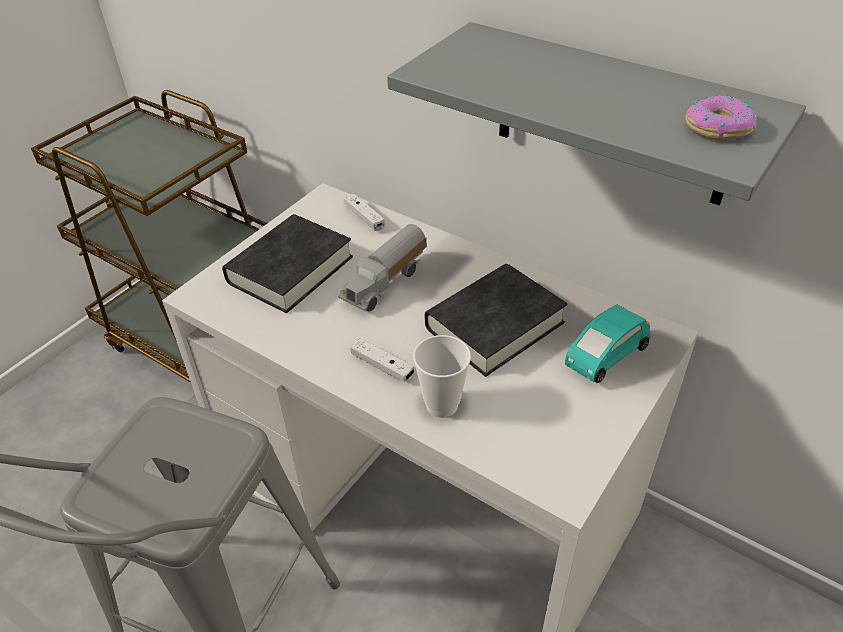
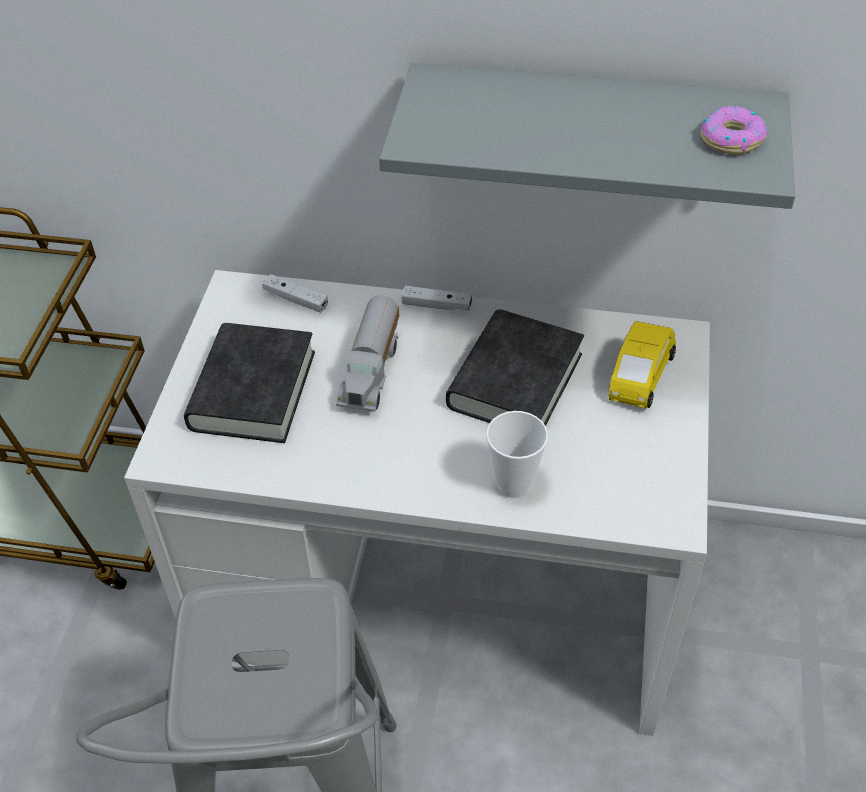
camera: 25 degrees left, 5 degrees up
white game controller [350,338,414,382] -> white game controller moved to [401,286,472,311]
turquoise toy car [565,305,651,383] -> yellow toy car [609,321,676,408]

